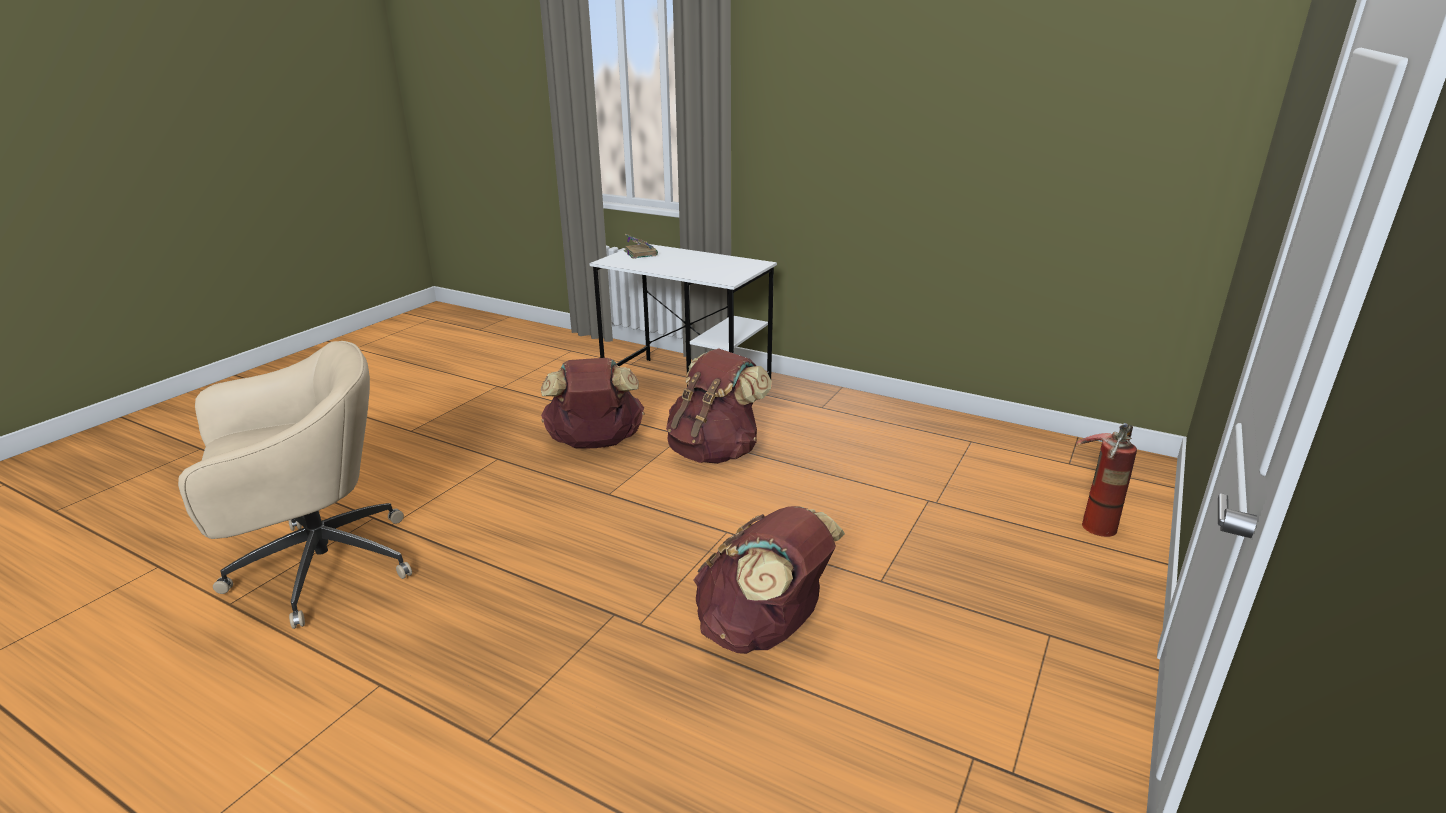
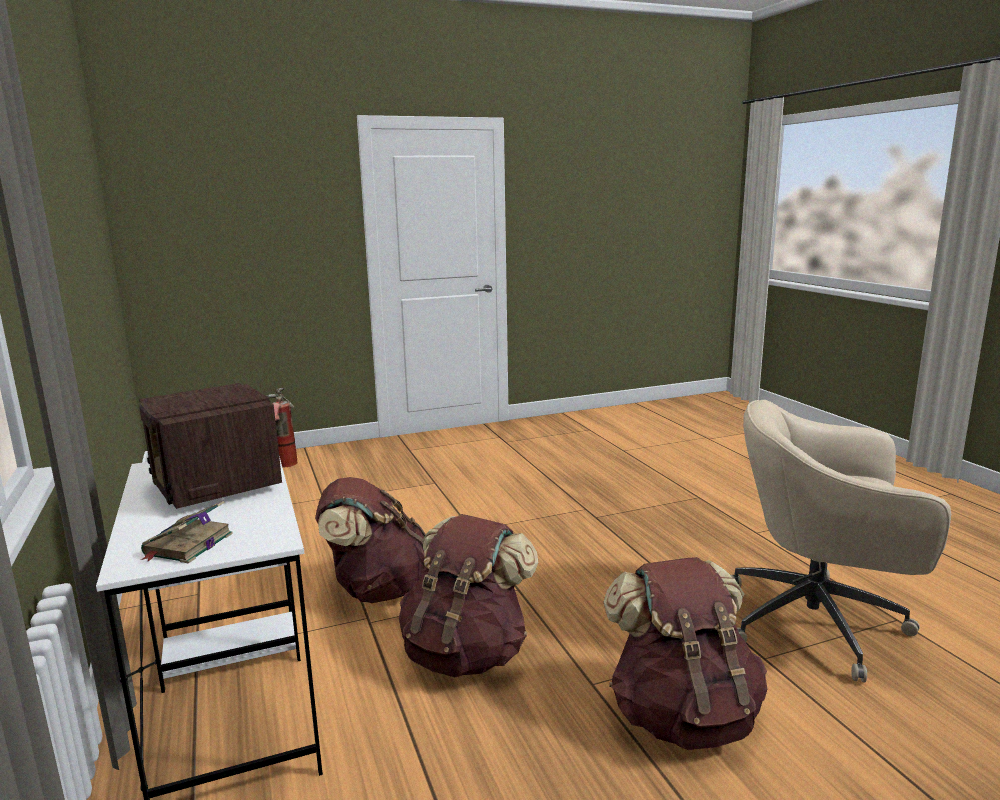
camera: 140 degrees left, 10 degrees down
brown backpack [693,506,845,654] -> brown backpack moved to [604,557,767,750]
none -> radio [139,383,282,509]

